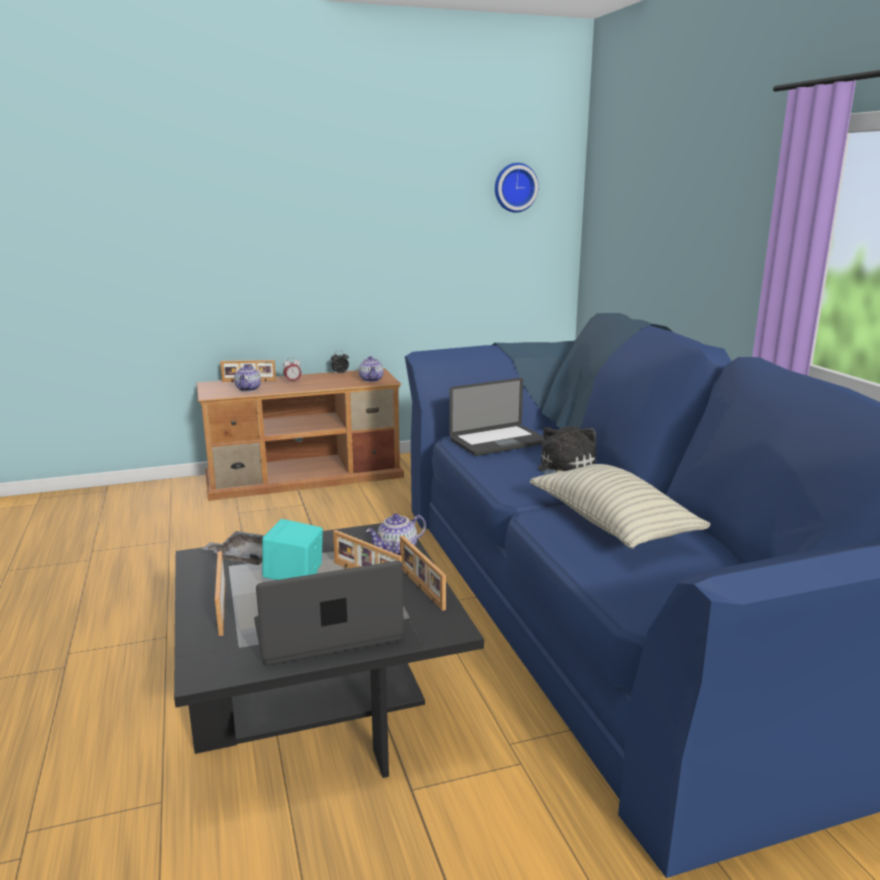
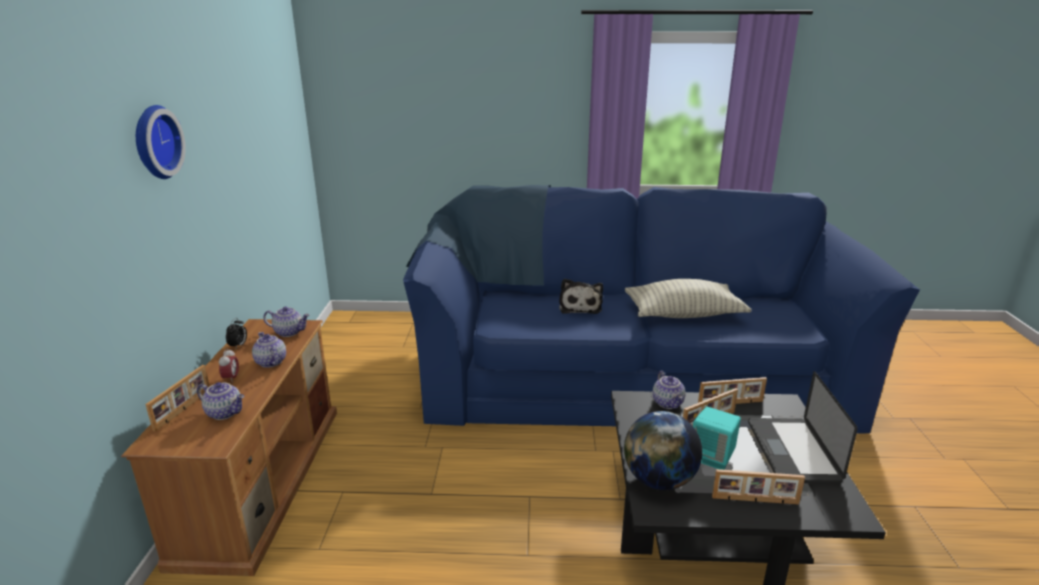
camera: 70 degrees left, 5 degrees up
grey tray [202,531,265,565] -> globe [624,411,702,490]
laptop [449,378,544,456] -> none
wall clock [495,163,539,213] -> wall clock moved to [136,105,186,179]
plush toy [538,426,596,475] -> plush toy turned 135 degrees counterclockwise [559,279,603,314]
none -> teapot [252,332,286,368]

